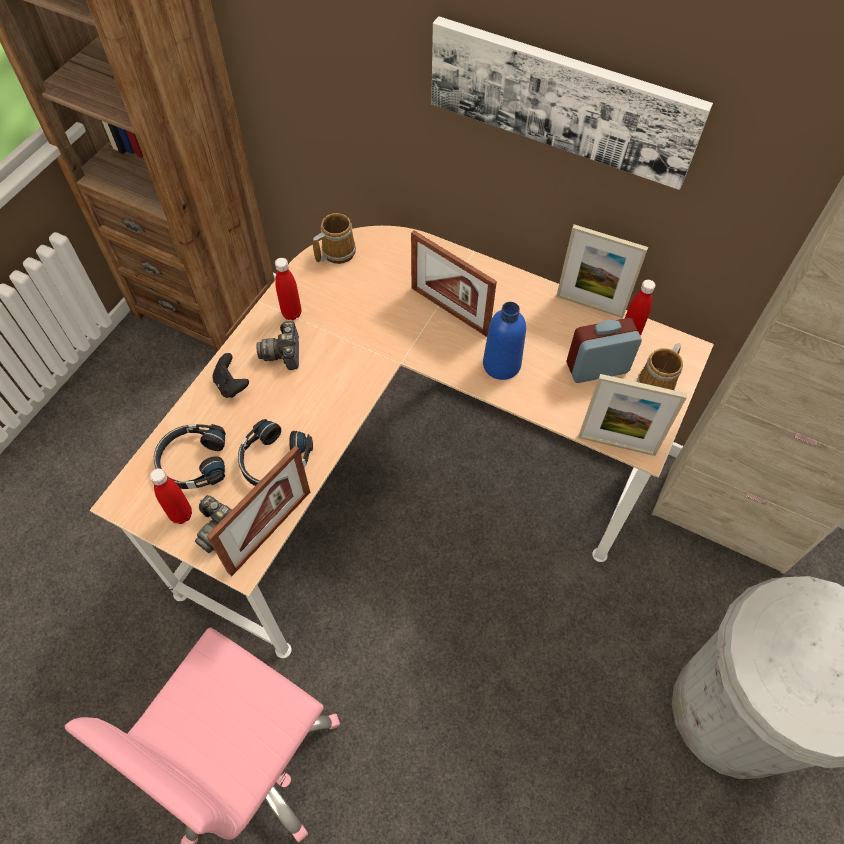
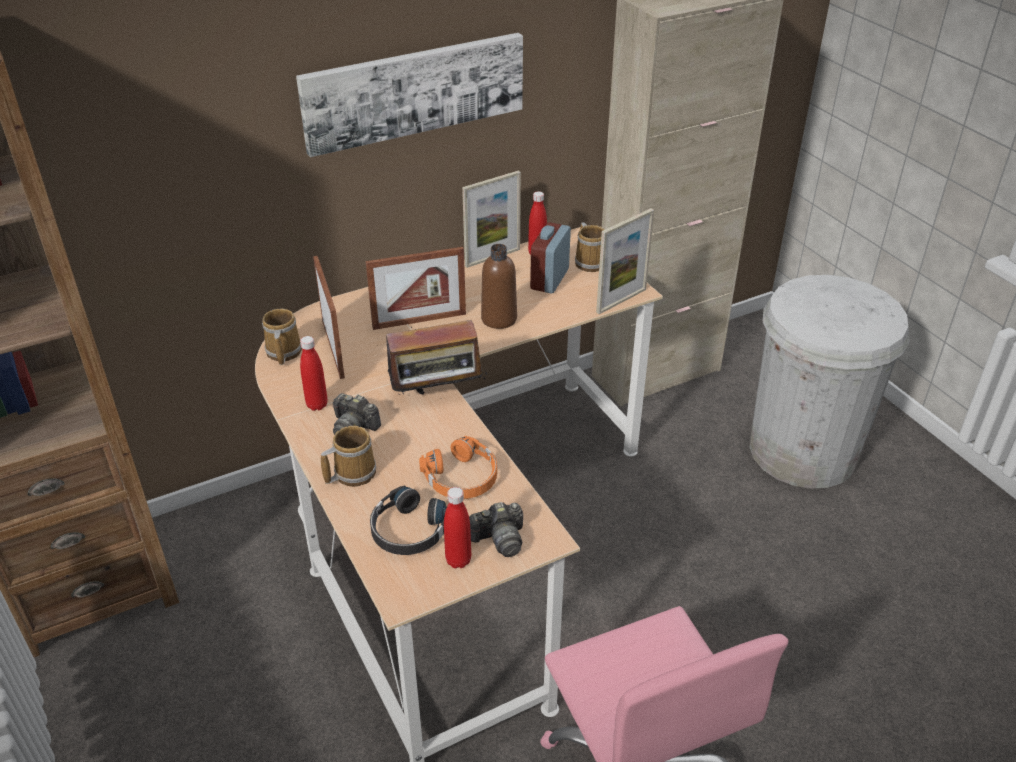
camera: 55 degrees left, 20 degrees down
picture frame [207,446,310,576] -> picture frame moved to [313,256,345,379]
black game controller [213,353,249,398] -> mug [321,426,376,487]
black headphones [238,419,313,486] -> orange headphones [419,436,497,499]
blue bottle [483,302,526,380] -> brown bottle [481,244,517,329]
none -> radio [386,314,487,397]

